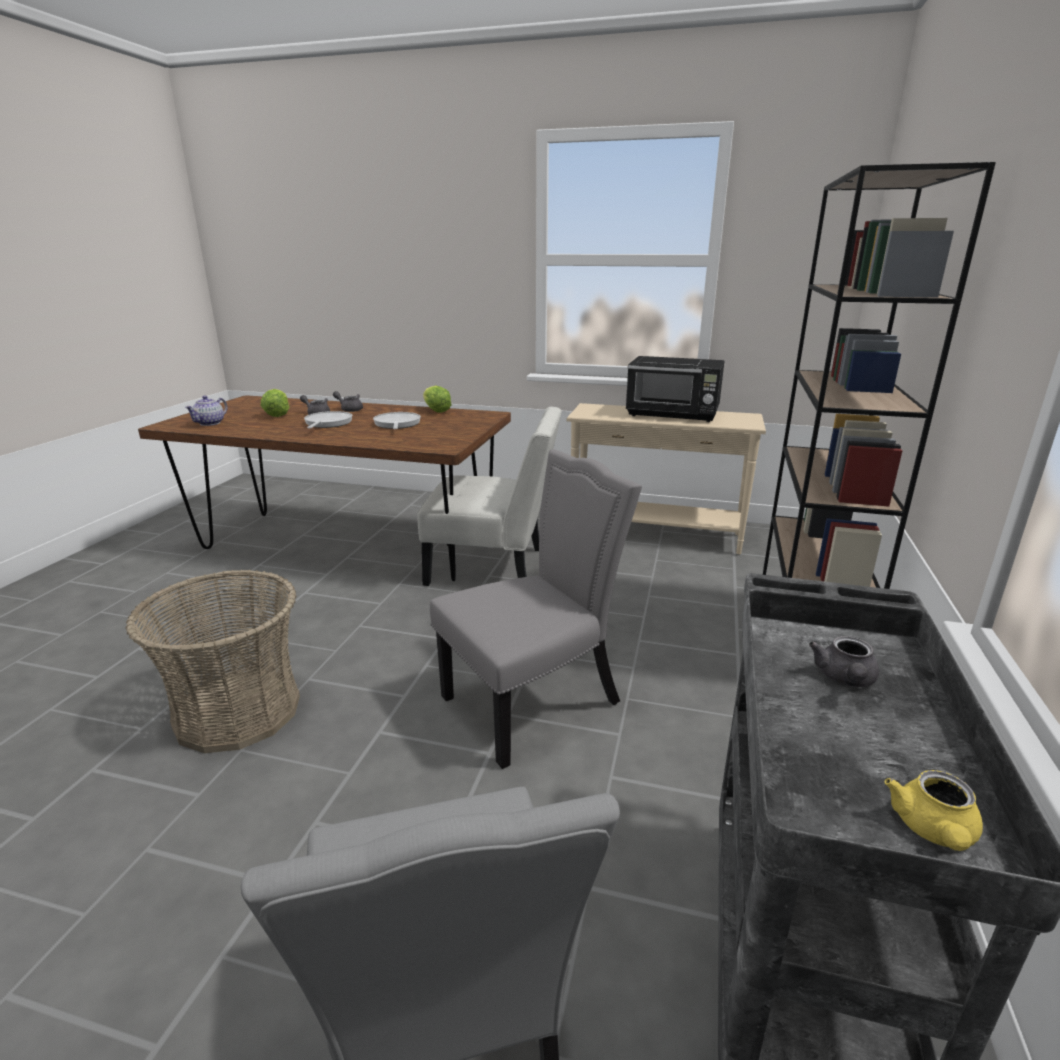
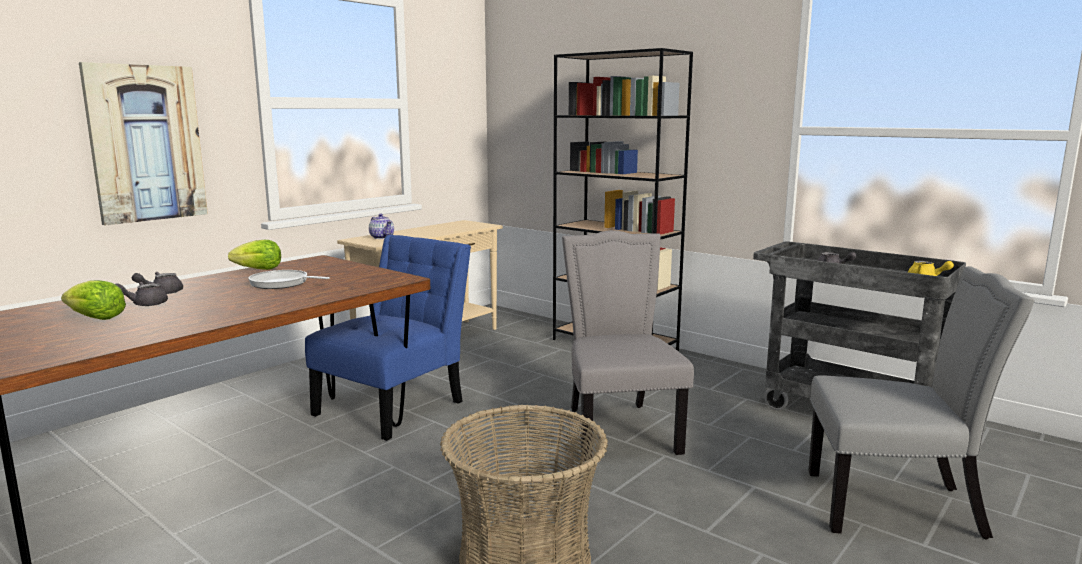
camera: 65 degrees left, 10 degrees down
teapot [185,396,228,426] -> teapot moved to [369,214,394,239]
frying pan [304,411,352,428] -> none
white chair [418,407,562,586] -> blue chair [305,235,471,441]
black microwave [626,356,725,422] -> none
none -> picture [79,62,208,225]

